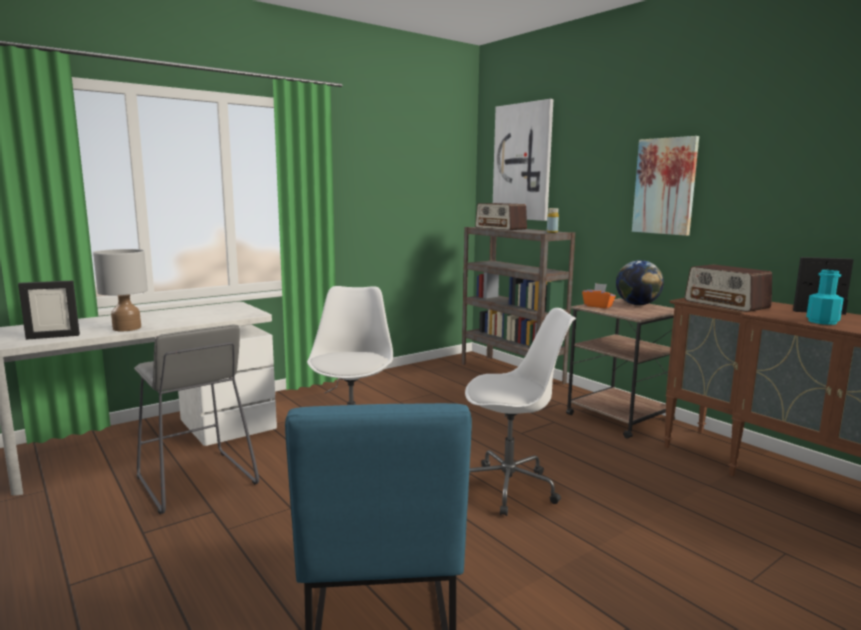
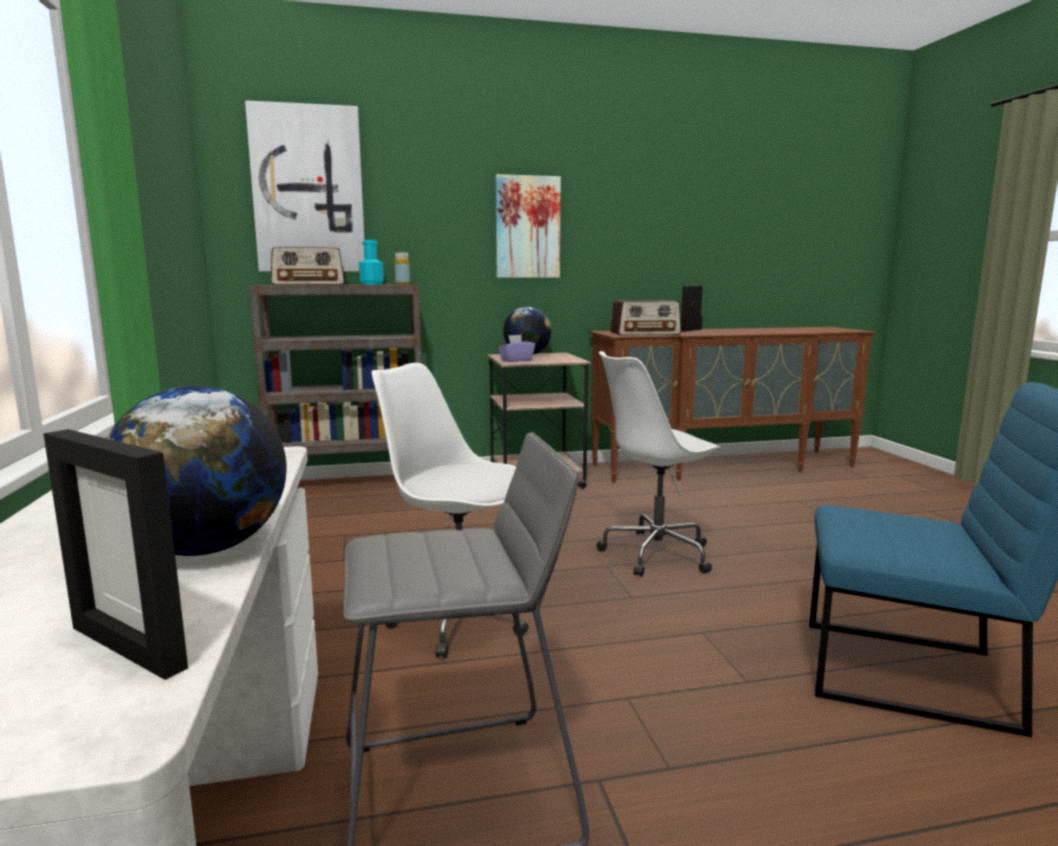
camera: 65 degrees left, 0 degrees up
picture frame [18,280,80,340] -> picture frame turned 120 degrees clockwise [44,429,188,680]
grey table lamp [93,249,148,331] -> globe [106,386,287,556]
white office chair [465,308,576,516] -> white office chair turned 135 degrees counterclockwise [596,351,721,577]
orange tissue box [582,283,616,308] -> purple tissue box [498,335,535,362]
turquoise bottle [806,270,844,325] -> turquoise bottle moved to [359,239,384,285]

